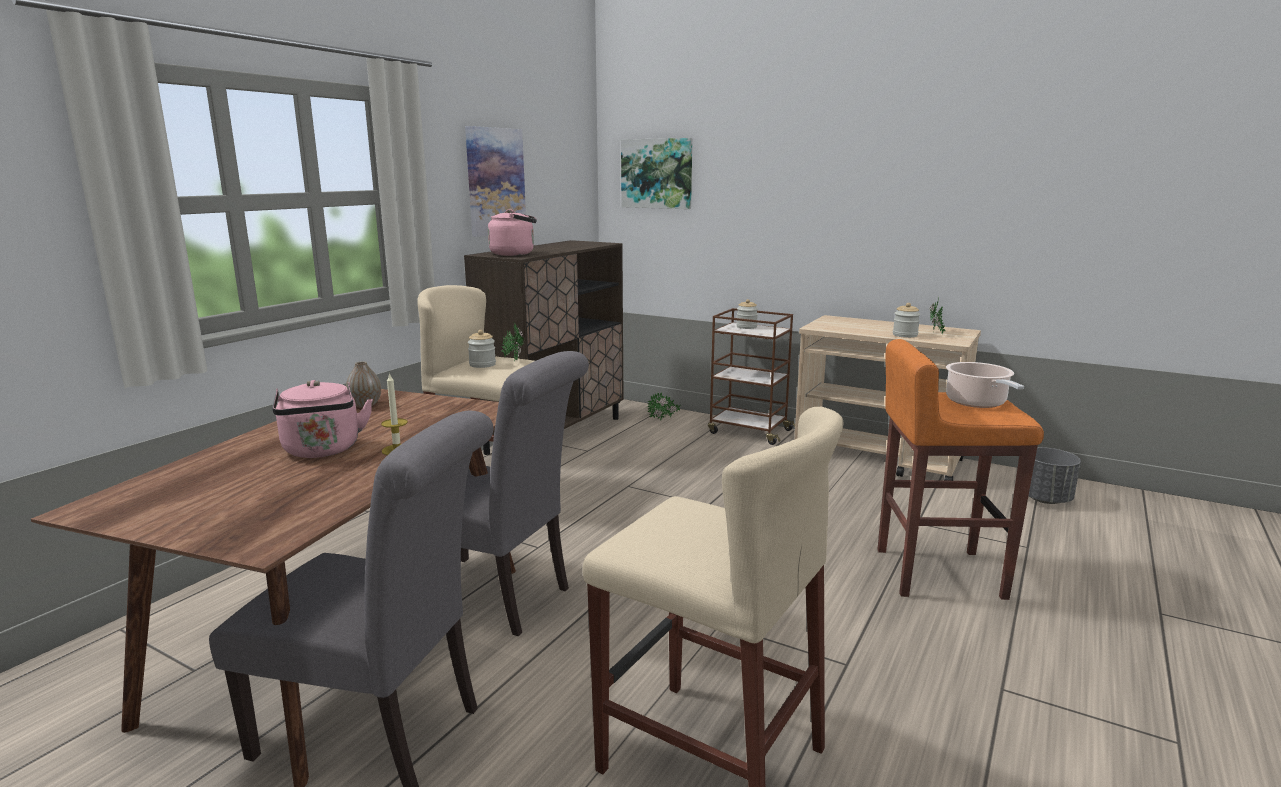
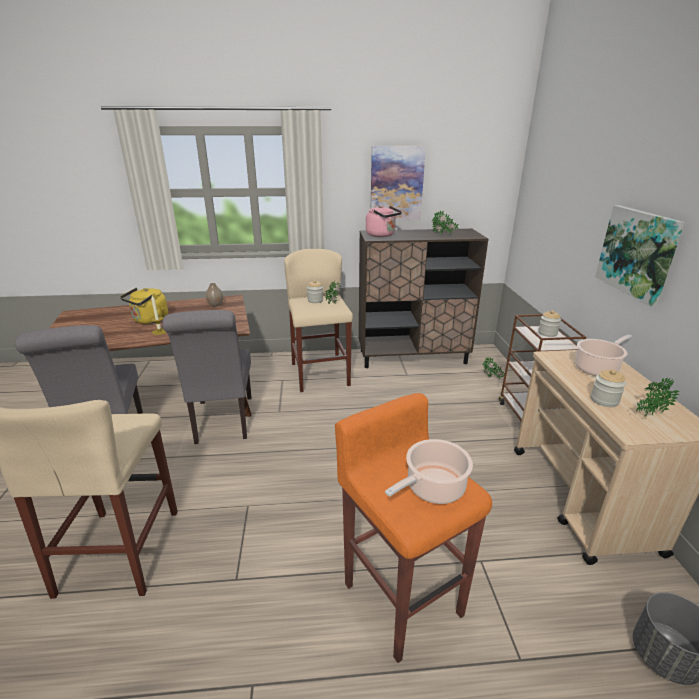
camera: 55 degrees right, 10 degrees up
pink kettle [272,380,373,458] -> yellow kettle [120,288,168,324]
picture [621,138,692,209] -> picture moved to [595,205,685,306]
none -> potted plant [432,210,459,235]
none -> cooking pot [575,334,632,376]

